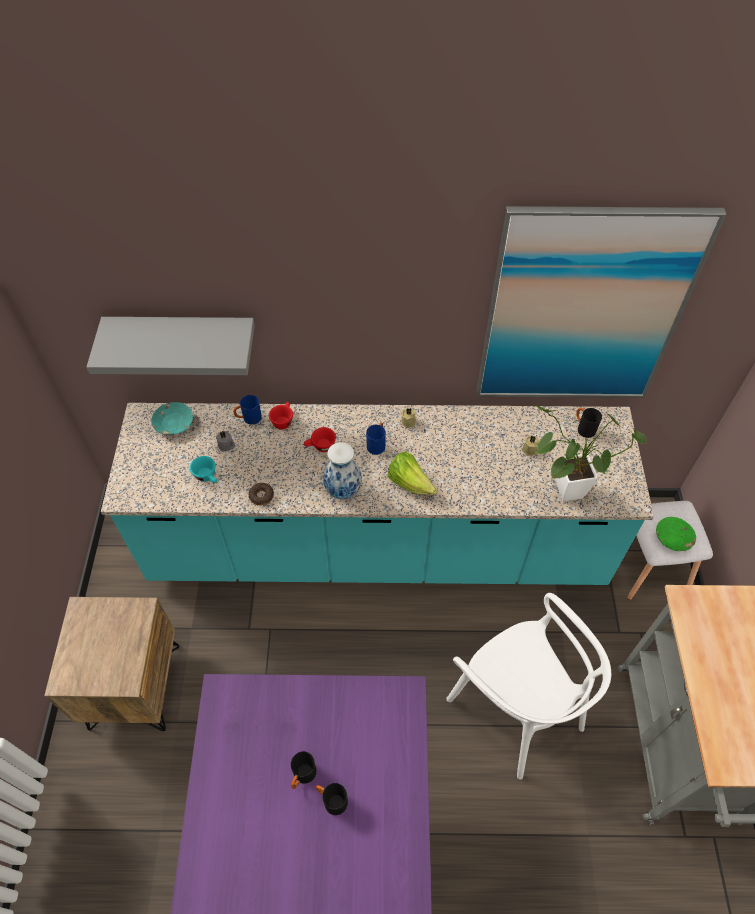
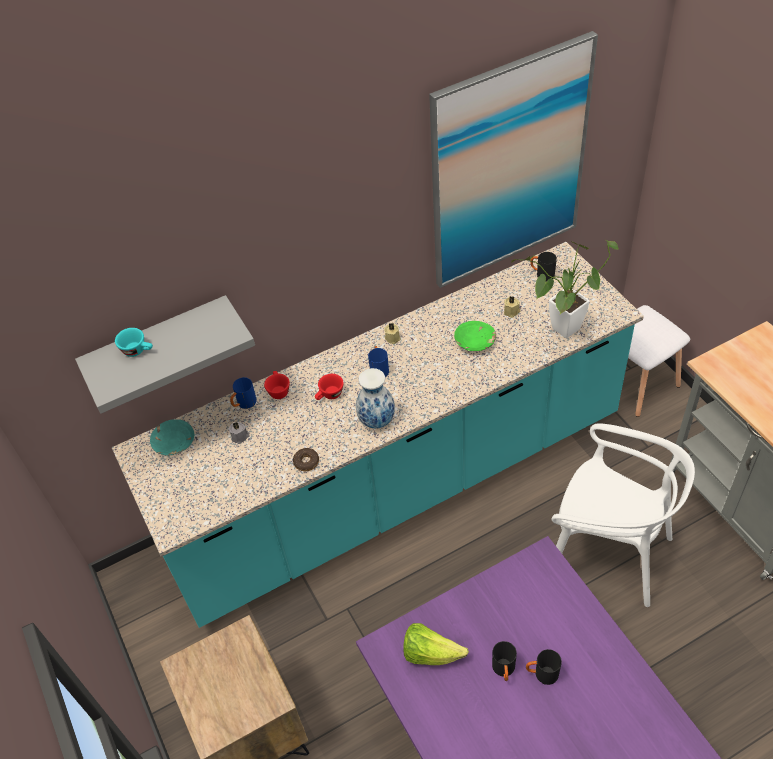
camera: 25 degrees left, 5 degrees down
turquoise cup [190,456,217,483] -> turquoise cup moved to [115,328,153,357]
lettuce [388,451,437,495] -> lettuce moved to [403,623,469,665]
green bowl [656,517,696,551] -> green bowl moved to [454,321,496,351]

